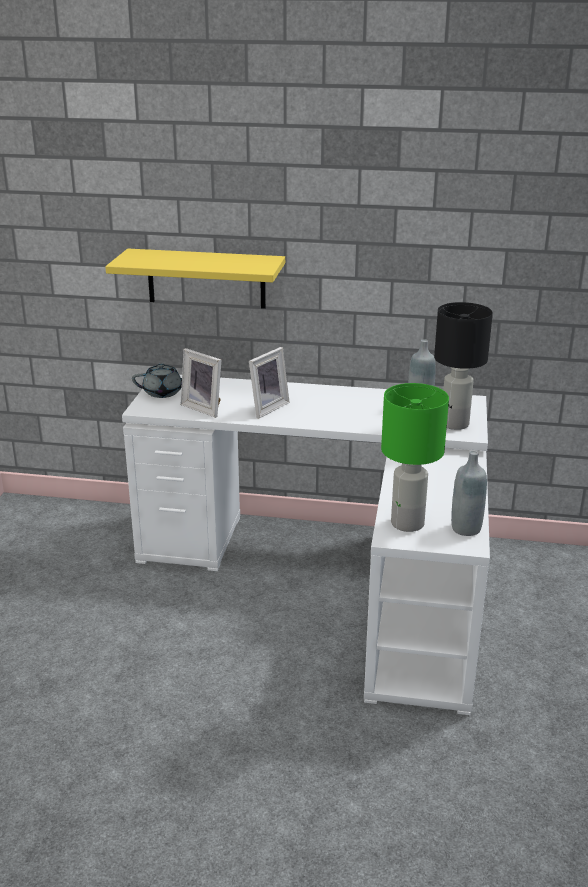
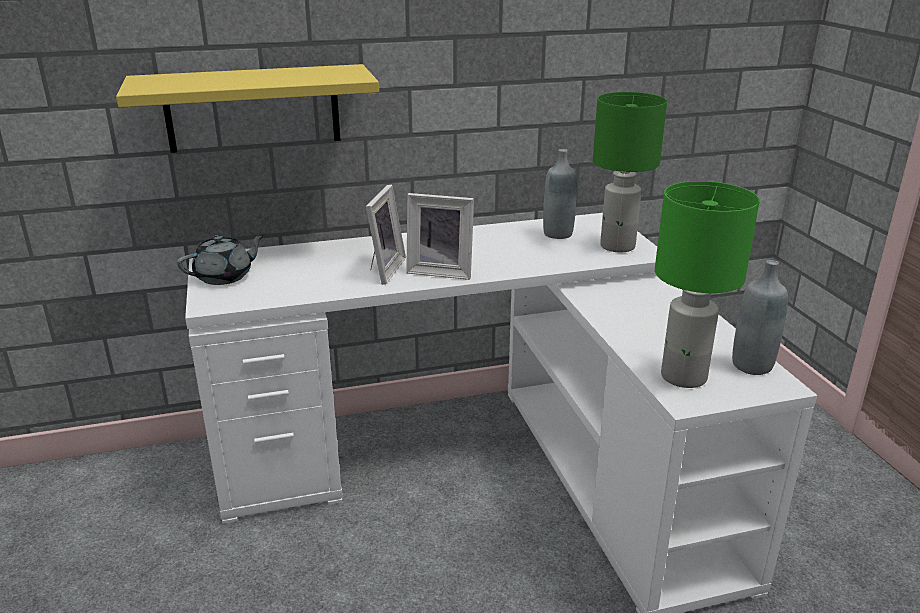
camera: 25 degrees left, 0 degrees up
picture frame [181,348,221,418] -> picture frame moved to [406,193,474,280]
black table lamp [434,302,493,430] -> green table lamp [593,92,667,252]

